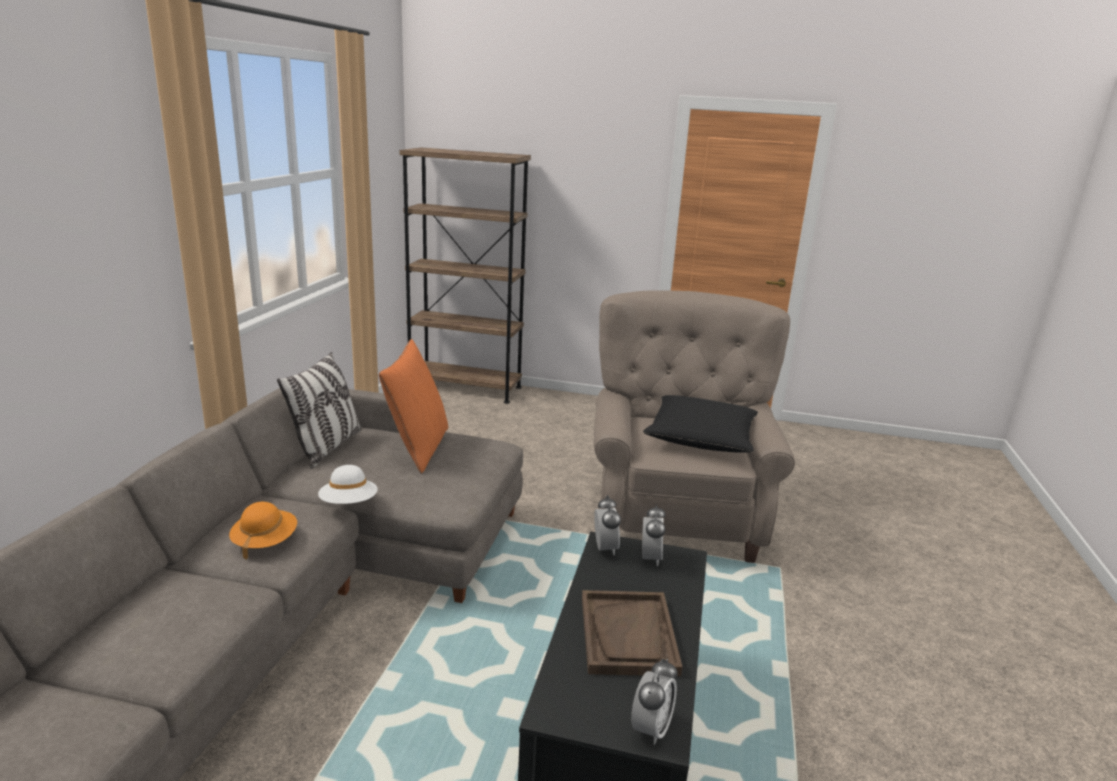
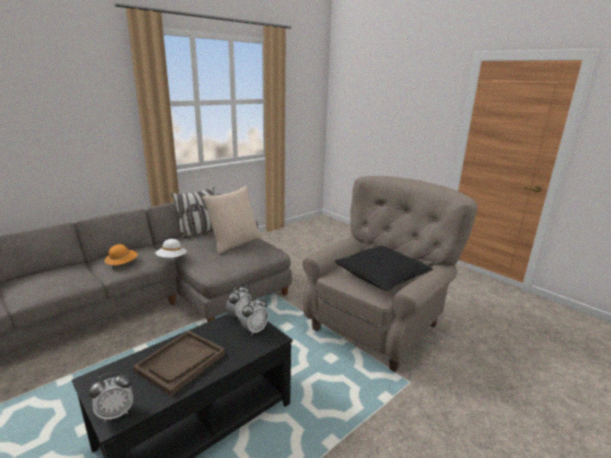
camera: 35 degrees right, 0 degrees up
orange pillow [379,339,448,473] -> beige pillow [202,186,262,255]
brown bookcase [400,147,531,404] -> none

